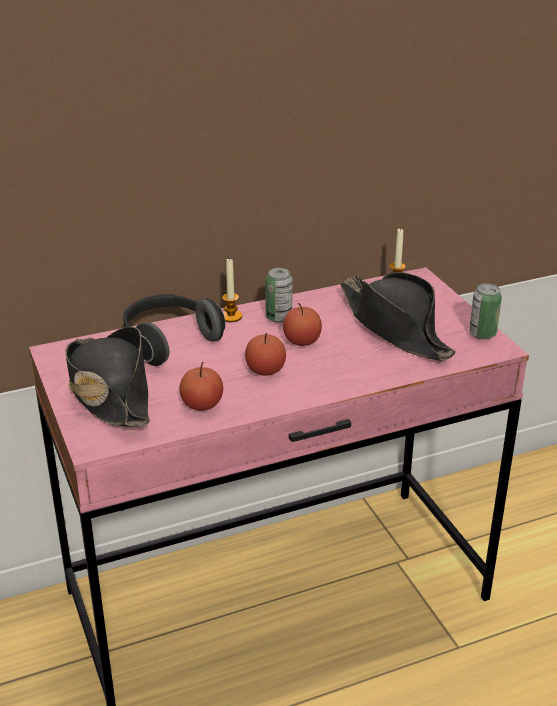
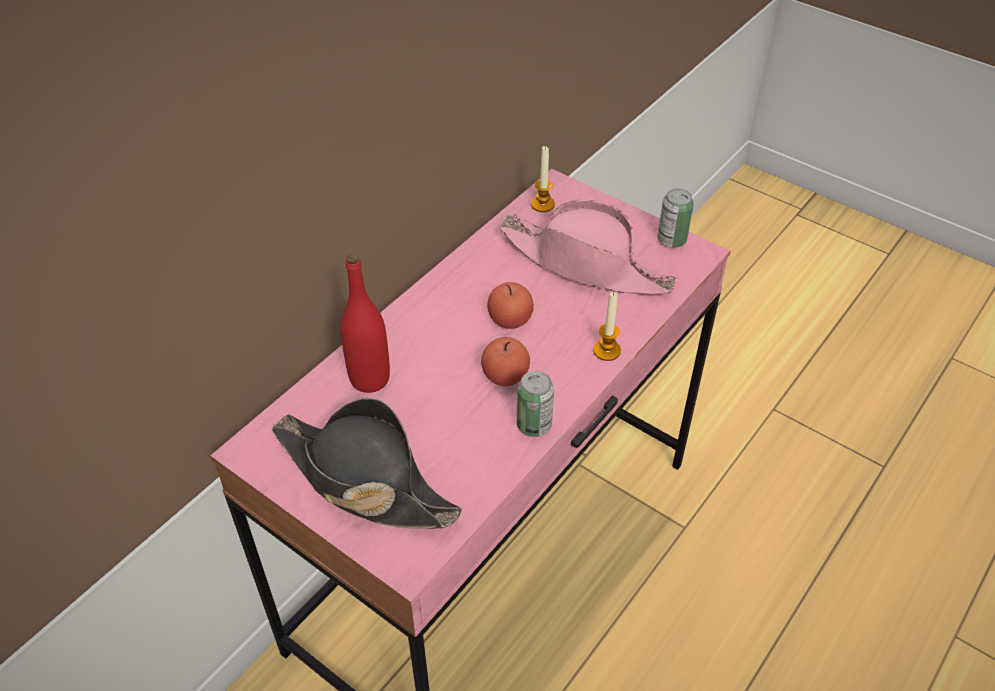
camera: 30 degrees left, 15 degrees up
headphones [123,294,226,366] -> red bottle [340,254,390,393]
apple [179,361,223,411] -> none
candle [222,258,242,322] -> candle moved to [593,292,621,361]
can [265,268,293,322] -> can moved to [517,371,554,437]
black hat [340,272,456,361] -> pink hat [499,200,677,294]

